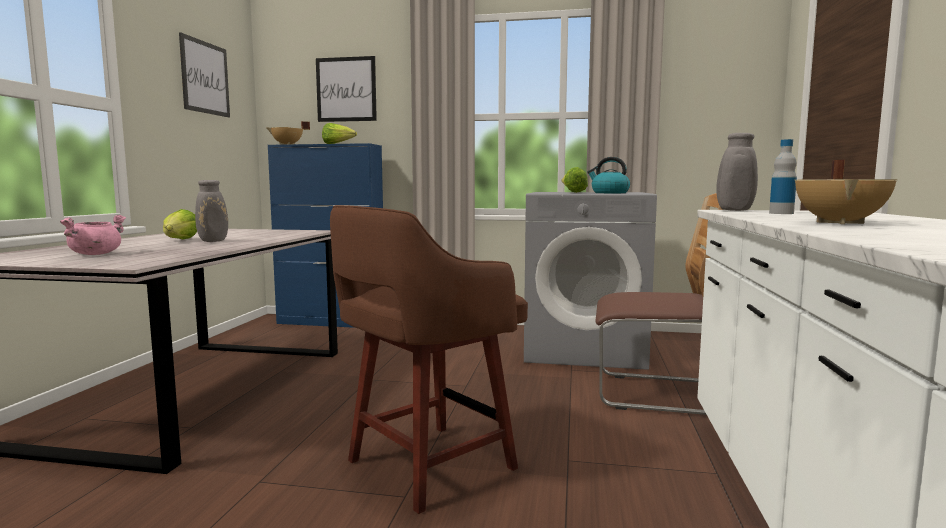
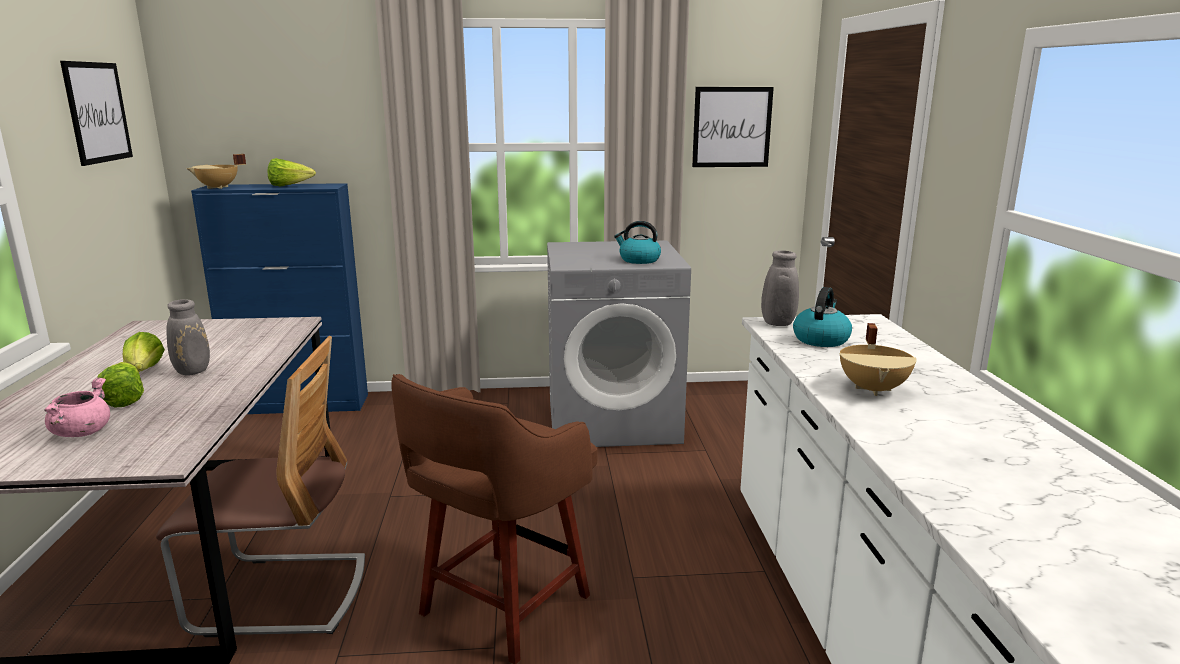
camera: 15 degrees left, 10 degrees up
picture [316,56,377,122] -> picture moved to [692,87,774,167]
lettuce [562,167,588,193] -> lettuce moved to [97,362,144,407]
chair [596,193,723,415] -> chair moved to [156,336,365,637]
bottle [769,139,797,214] -> kettle [793,287,852,347]

